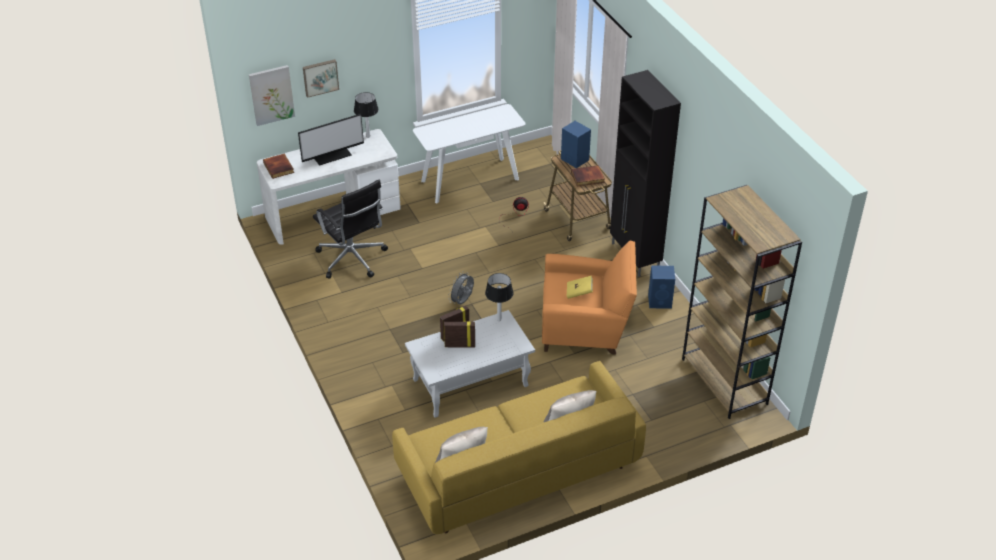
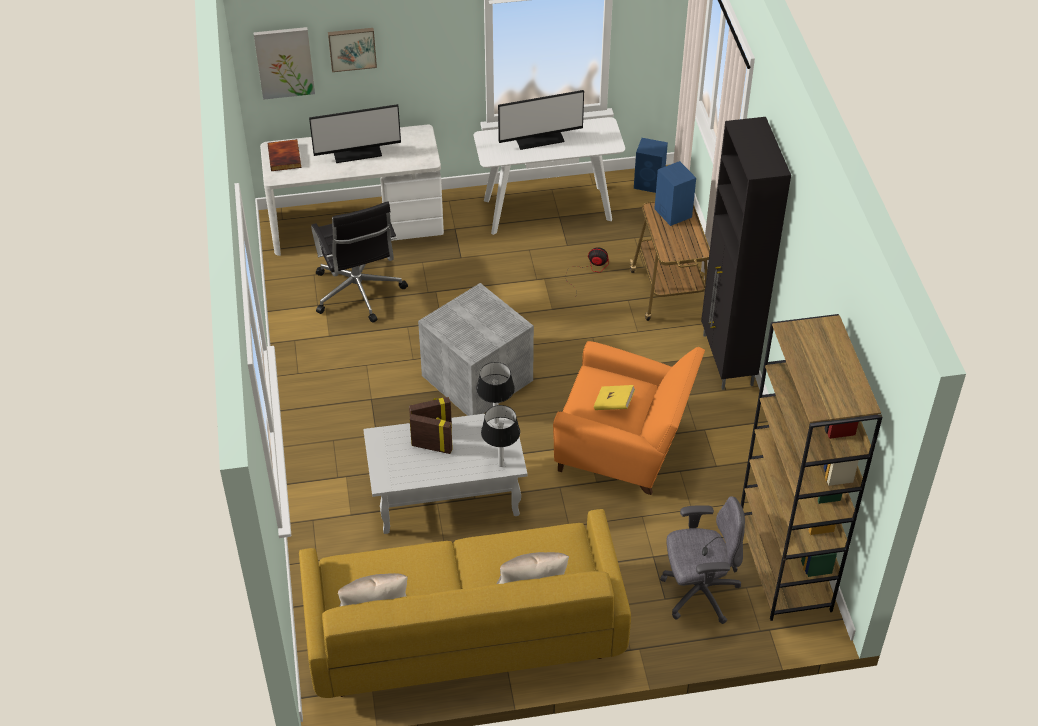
camera: 15 degrees right, 5 degrees up
table lamp [354,92,379,138] -> table lamp moved to [481,405,520,467]
grey fan [448,271,474,305] -> grey storage box [418,283,534,416]
book [571,165,605,187] -> none
blue speaker [648,265,675,309] -> blue speaker moved to [634,138,668,193]
none -> monitor [498,90,584,150]
none -> grey office chair [660,496,745,624]

